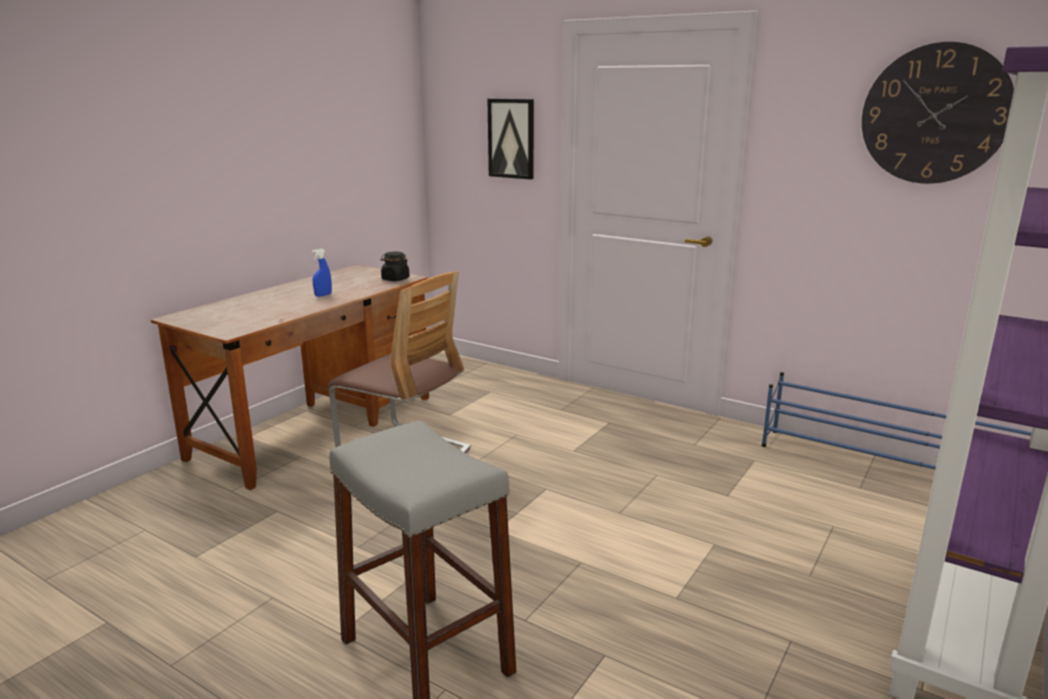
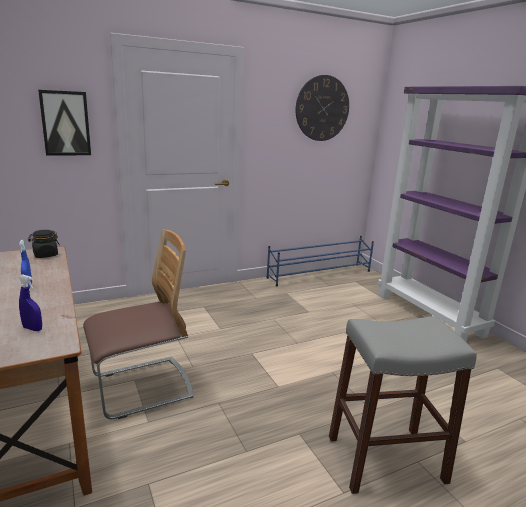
camera: 60 degrees left, 0 degrees up
none -> blue spray bottle [18,274,42,331]

